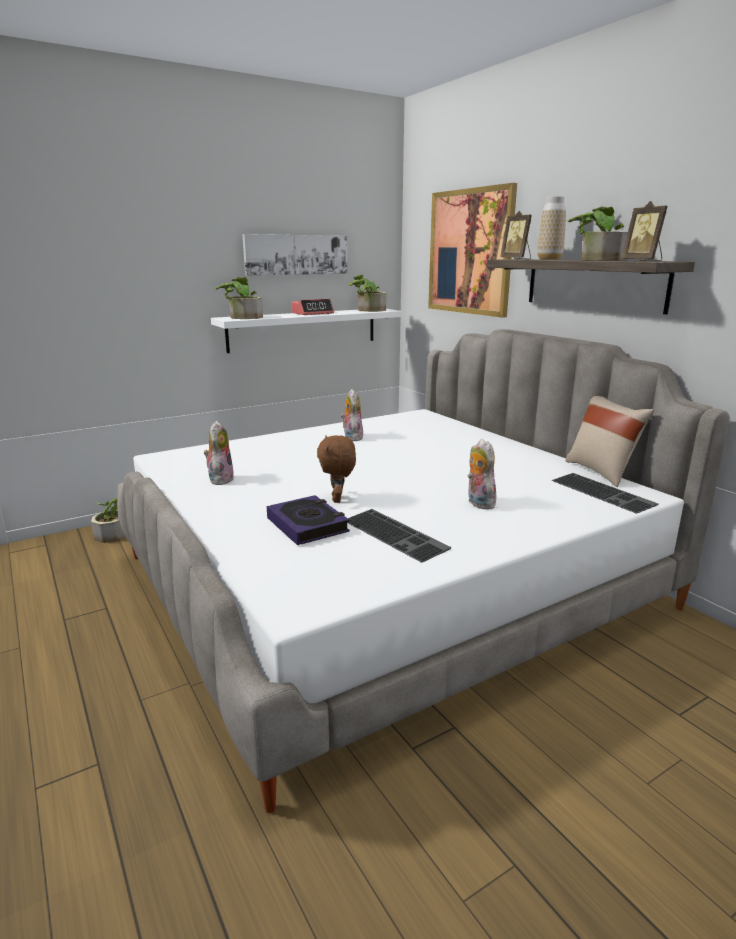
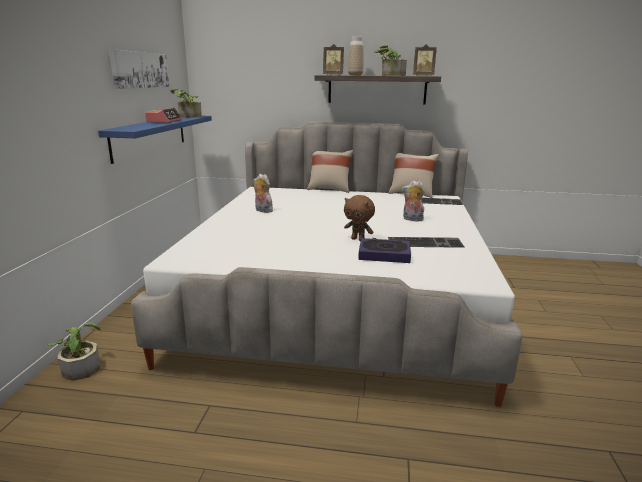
camera: 50 degrees left, 0 degrees up
plush toy [204,421,234,485] -> none
white shelf [211,309,402,353] -> blue shelf [98,116,212,164]
potted plant [215,277,263,319] -> none
picture [428,183,517,318] -> none
none -> beige pillow [307,150,353,193]

